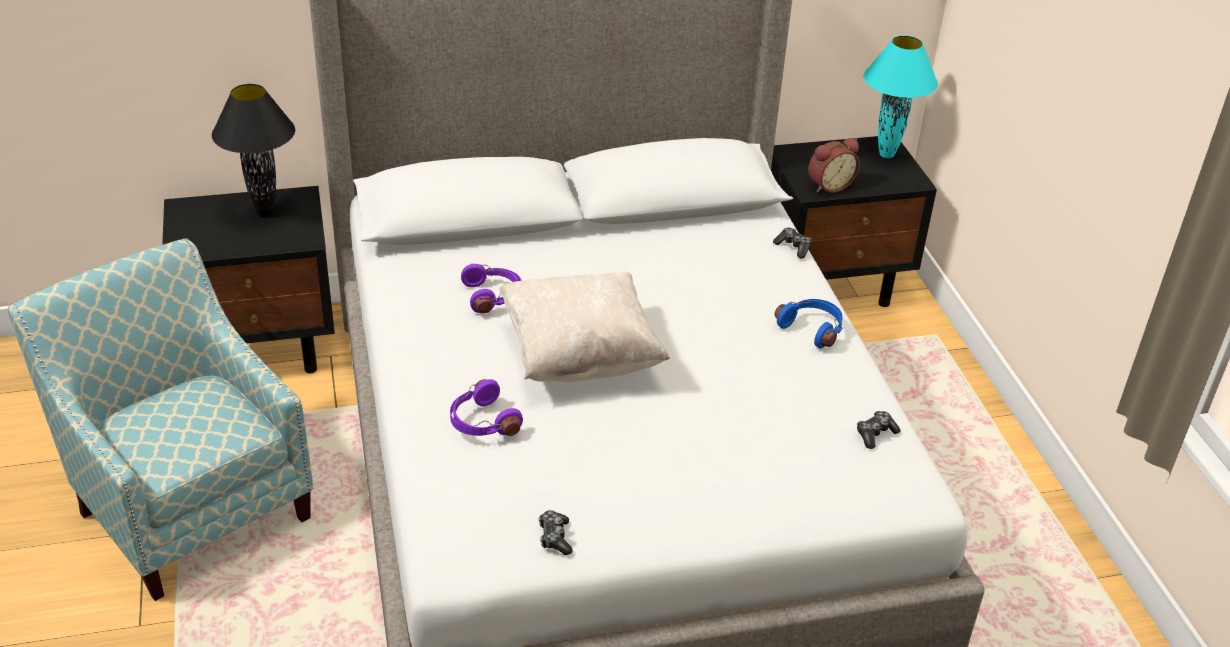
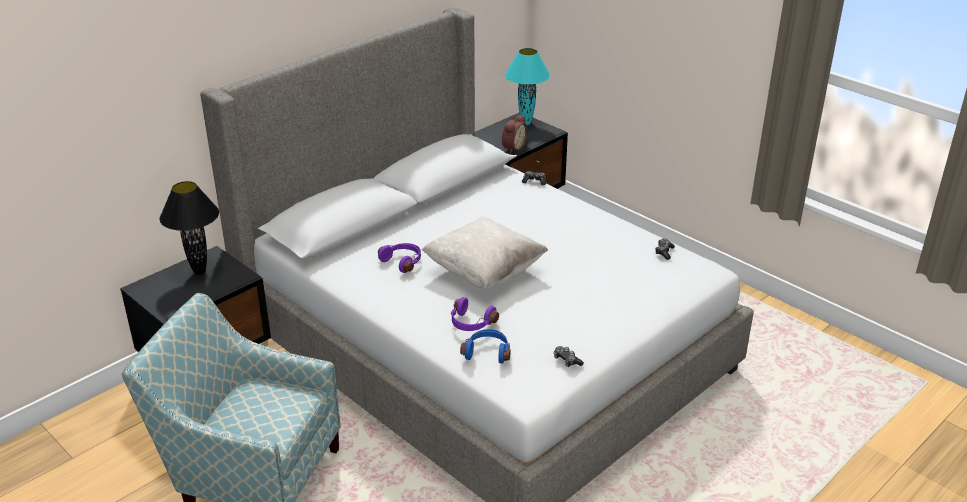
camera: 30 degrees left, 5 degrees down
blue headphones [775,299,843,349] -> blue headphones moved to [460,329,511,364]

